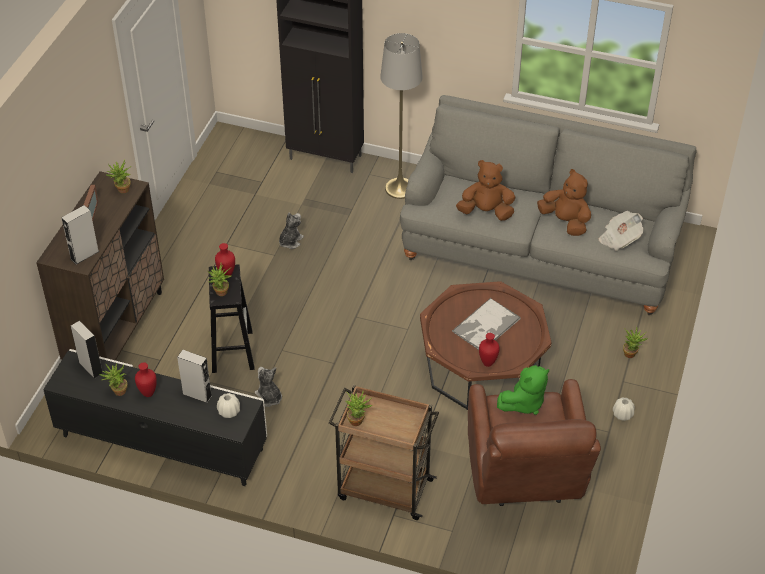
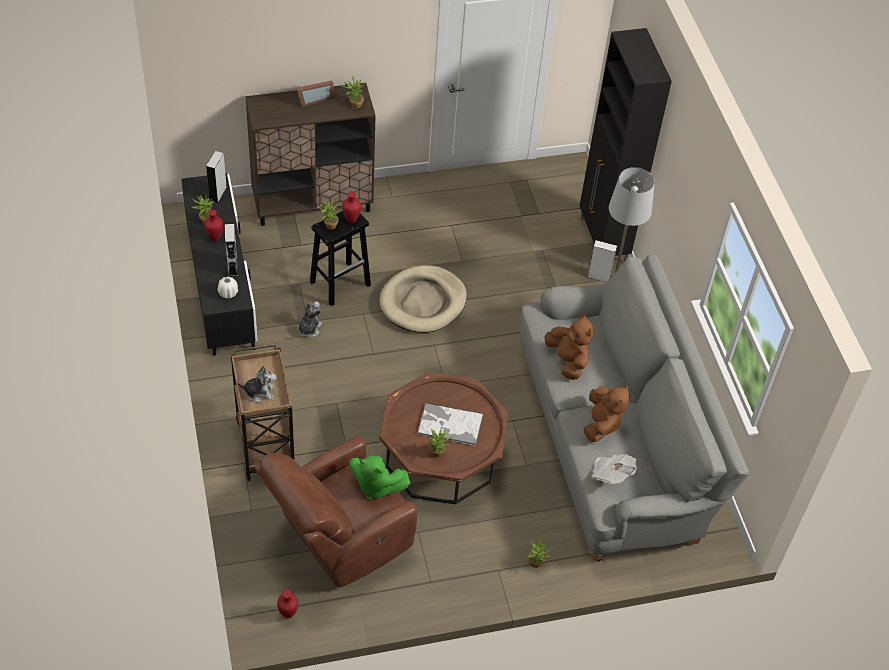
camera: 55 degrees right, 5 degrees up
grey speaker [61,205,99,265] -> grey speaker moved to [587,240,617,282]
plush toy [279,213,304,249] -> plush toy moved to [237,366,277,403]
potted plant [346,391,373,426] -> potted plant moved to [427,425,453,457]
red vase [479,333,499,367] -> red vase moved to [277,590,298,618]
white vase [613,397,635,421] -> none
none -> beige dog bed [379,265,467,333]

